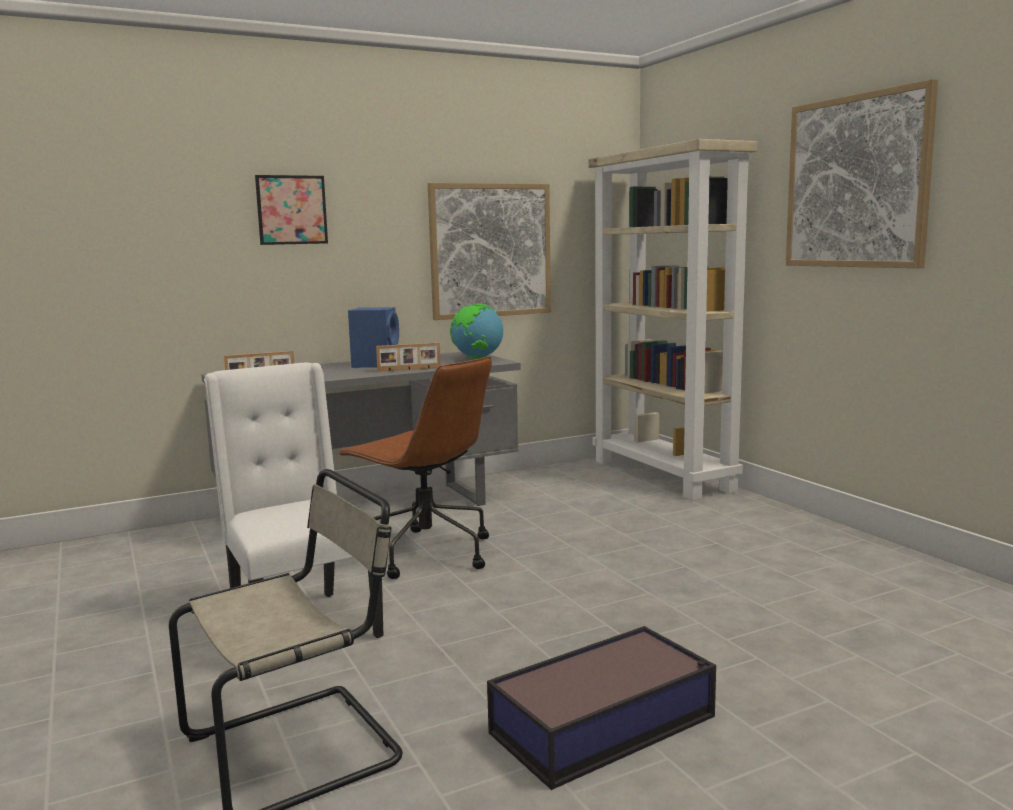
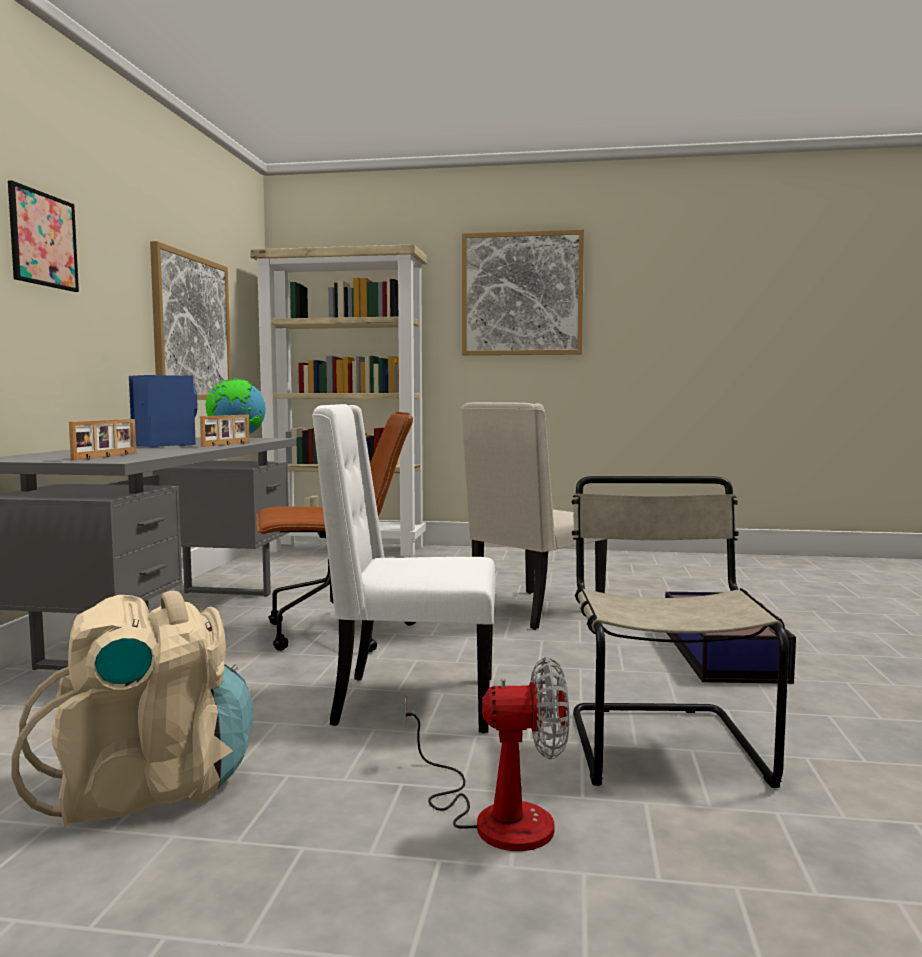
camera: 55 degrees left, 5 degrees down
none -> beige backpack [11,591,253,827]
none -> fan [405,657,569,851]
none -> beige chair [461,402,607,630]

